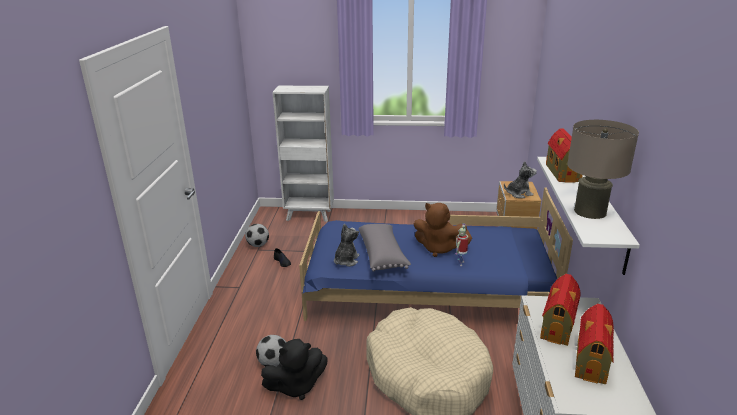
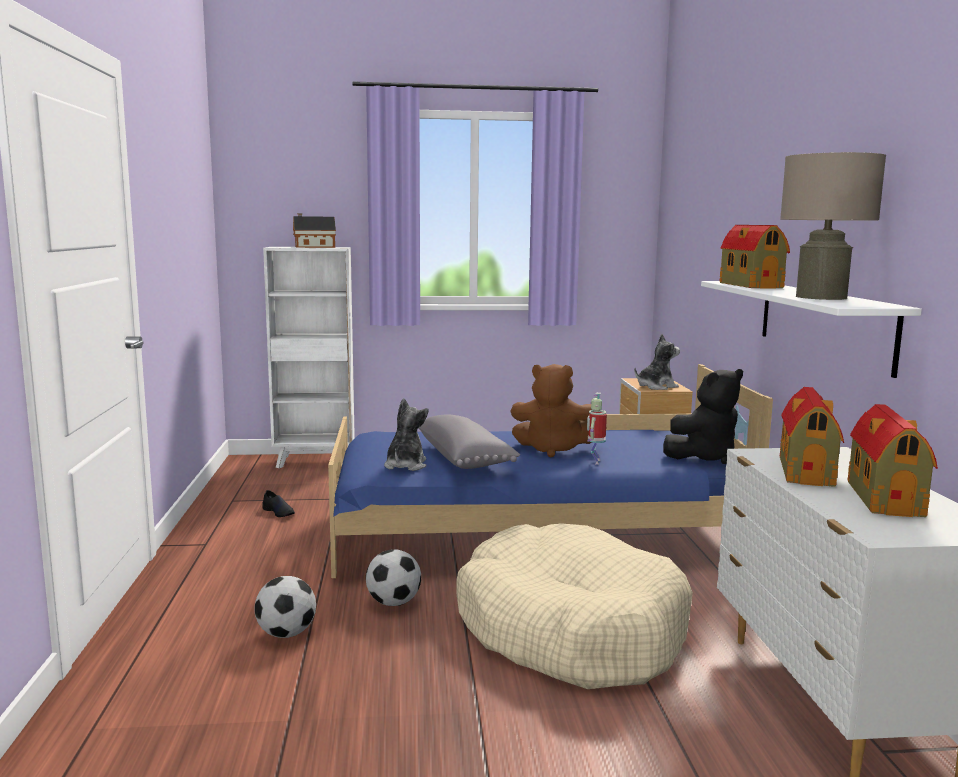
camera: 10 degrees left, 15 degrees down
football [245,224,269,247] -> football moved to [366,549,421,606]
black plush toy [261,339,328,400] -> black plush toy moved to [663,369,743,464]
none -> toy house [293,213,336,248]

